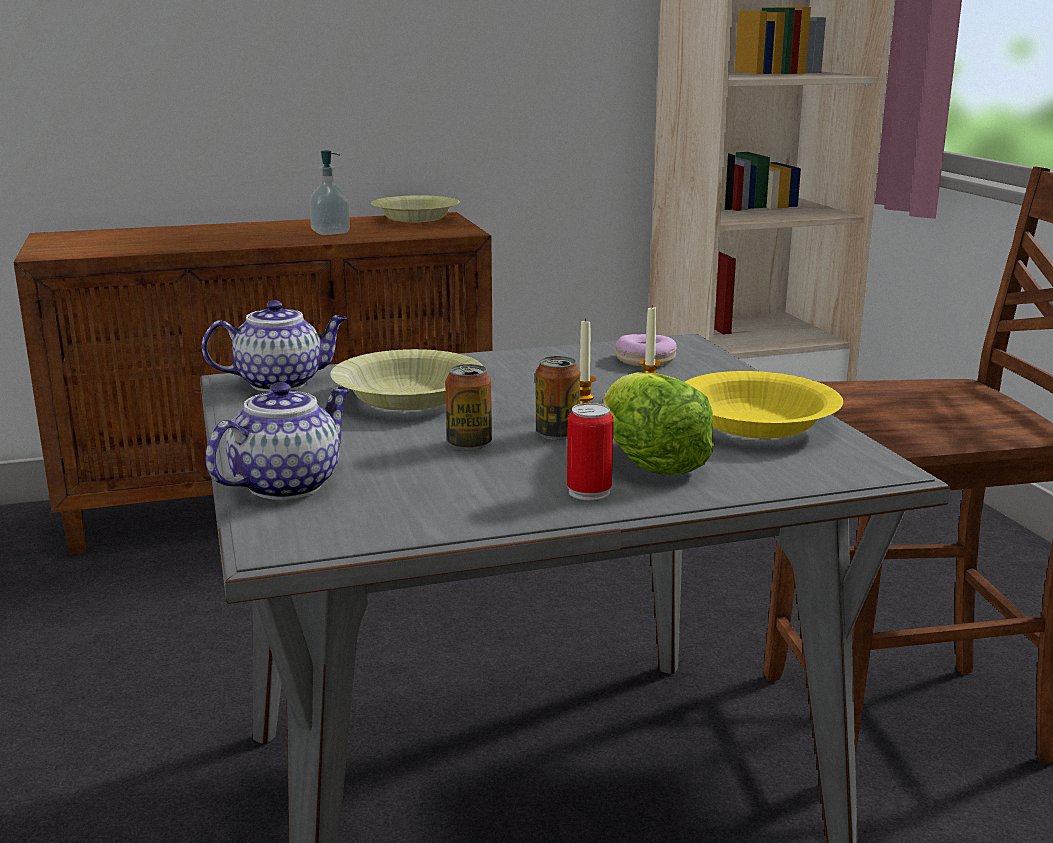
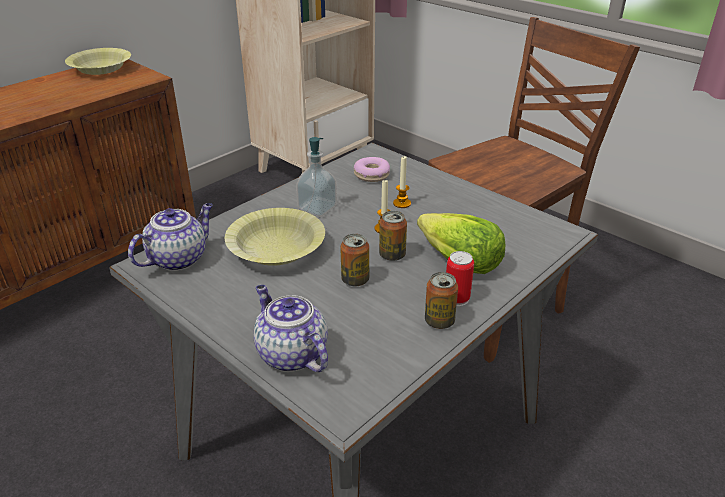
camera: 30 degrees left, 15 degrees up
teapot [206,382,350,500] -> teapot turned 45 degrees counterclockwise [254,285,328,372]
soap dispenser [309,150,350,235] -> soap dispenser moved to [296,137,337,217]
yellow bowl [685,371,843,439] -> none
none -> can [425,272,458,329]

